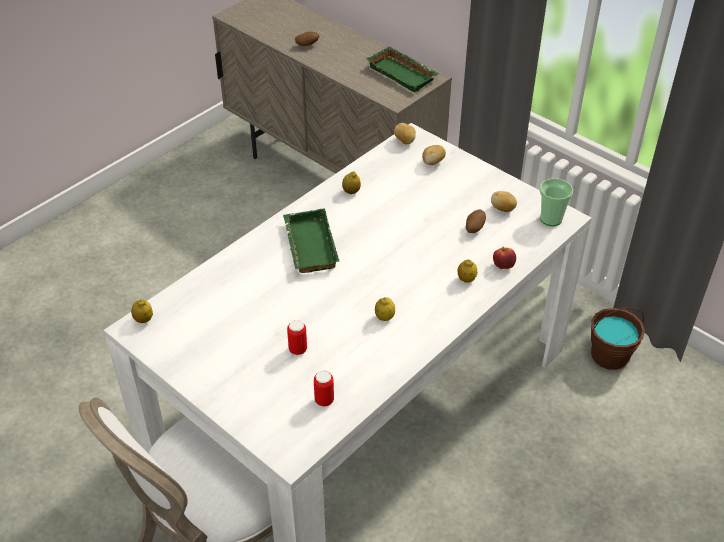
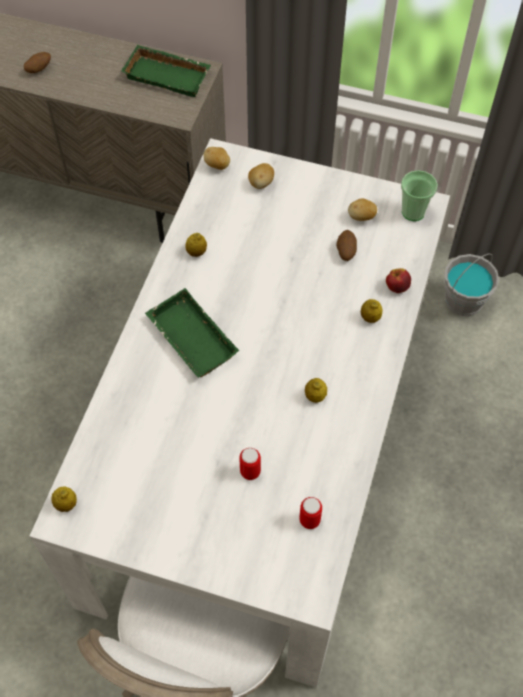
camera: 25 degrees left, 15 degrees up
brown bucket [591,308,645,370] -> grey bucket [444,253,499,316]

